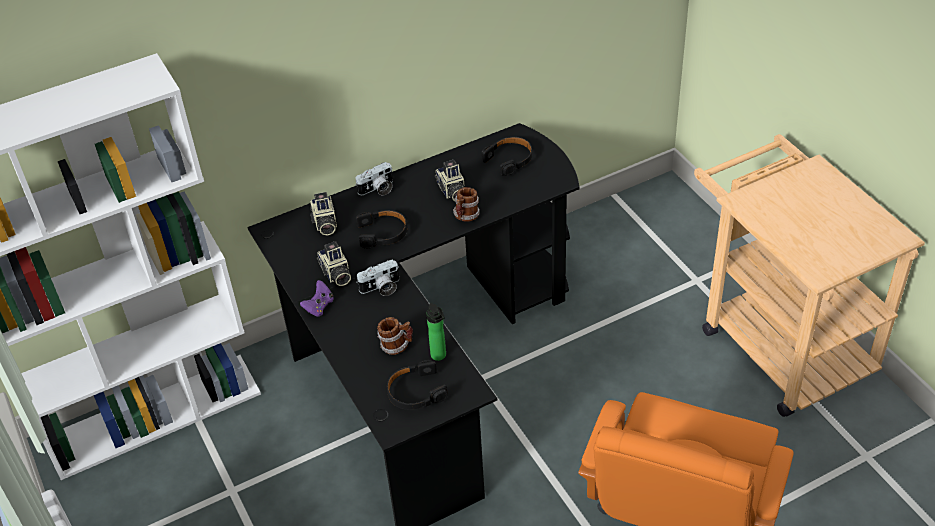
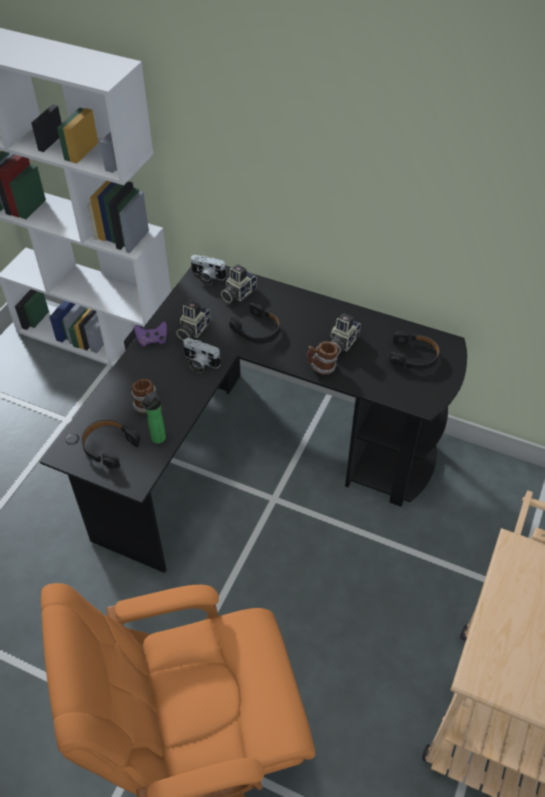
camera: 50 degrees right, 5 degrees up
camera [355,162,393,196] -> camera moved to [190,255,226,285]

